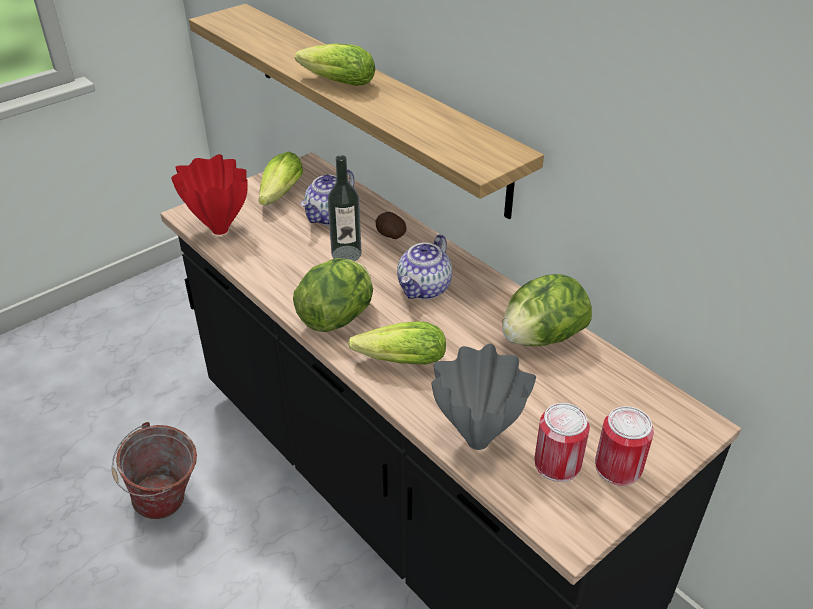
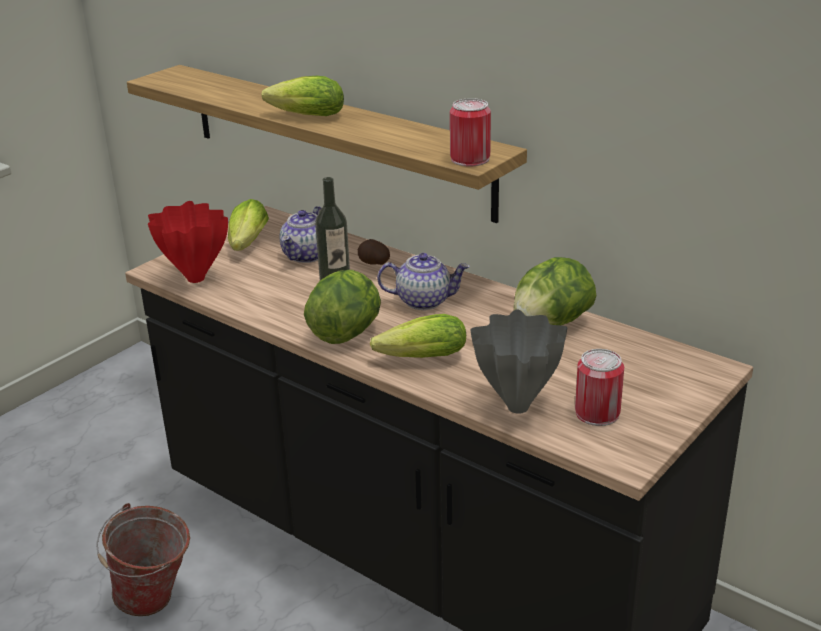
camera: 10 degrees left, 10 degrees down
teapot [397,234,452,299] -> teapot turned 105 degrees counterclockwise [377,253,469,310]
can [595,406,654,486] -> can moved to [450,98,491,167]

